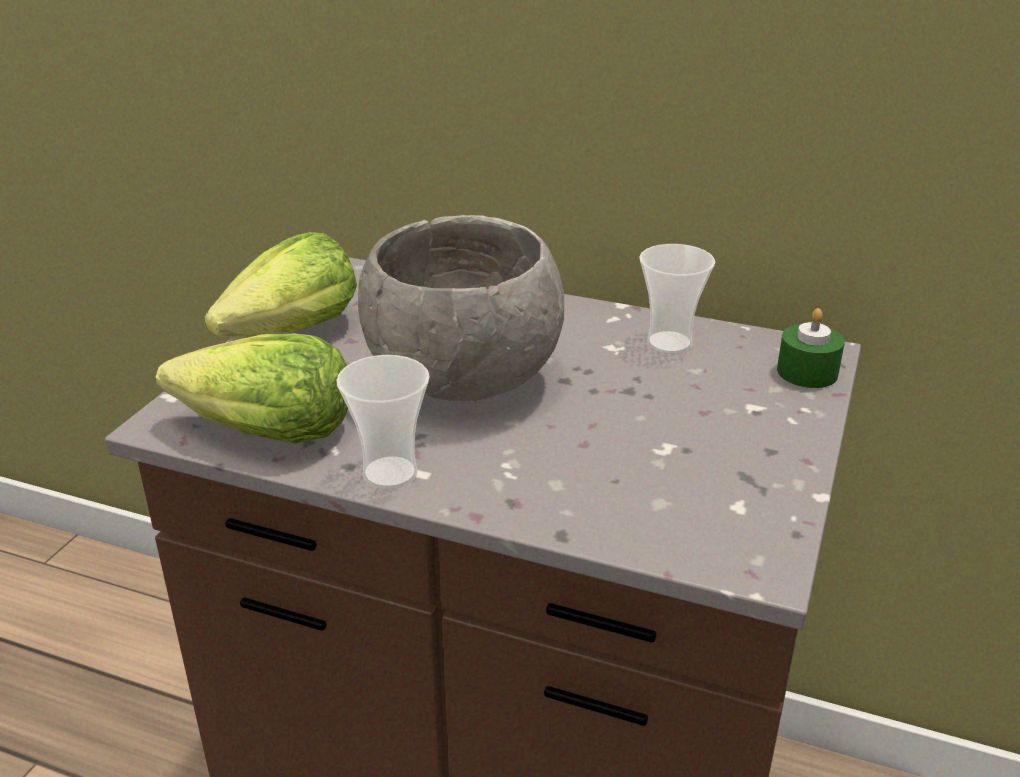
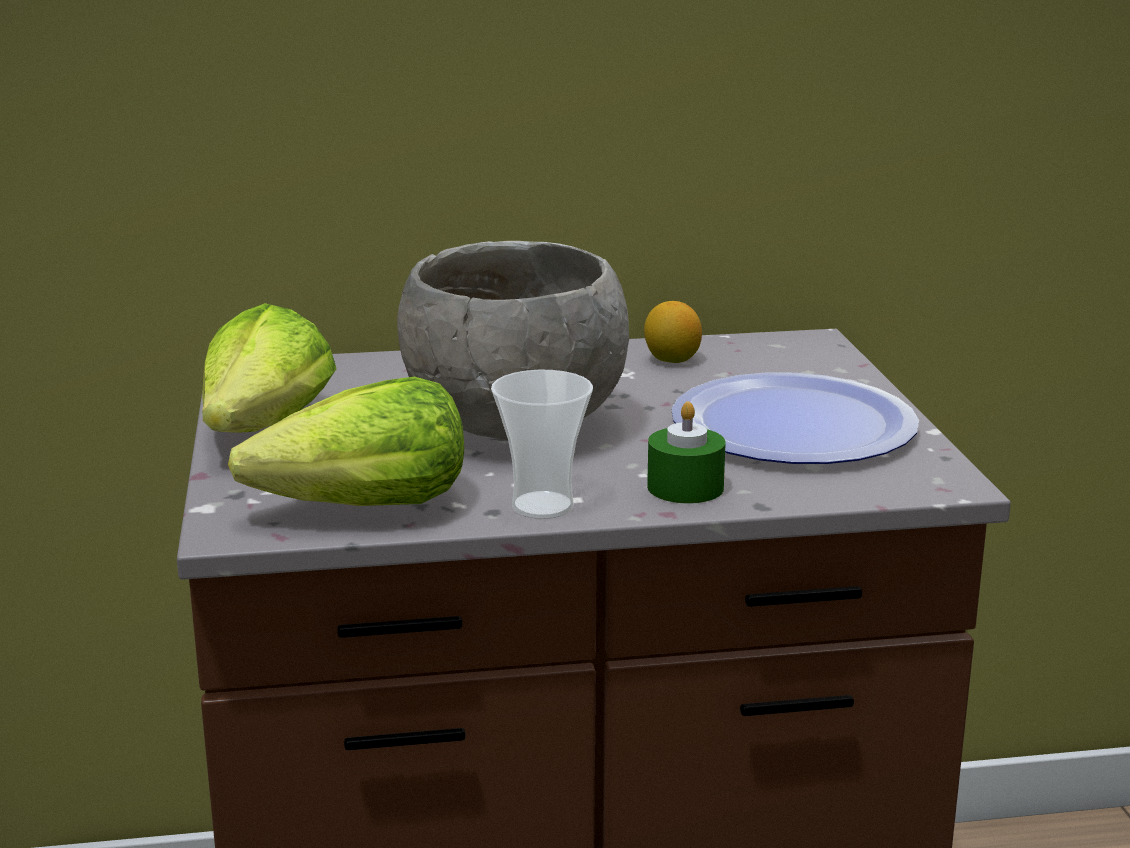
camera: 30 degrees left, 10 degrees down
cup [639,244,715,354] -> lemon [644,301,702,363]
green candle [777,308,845,388] -> green candle moved to [647,401,726,504]
none -> plate [671,373,919,464]

